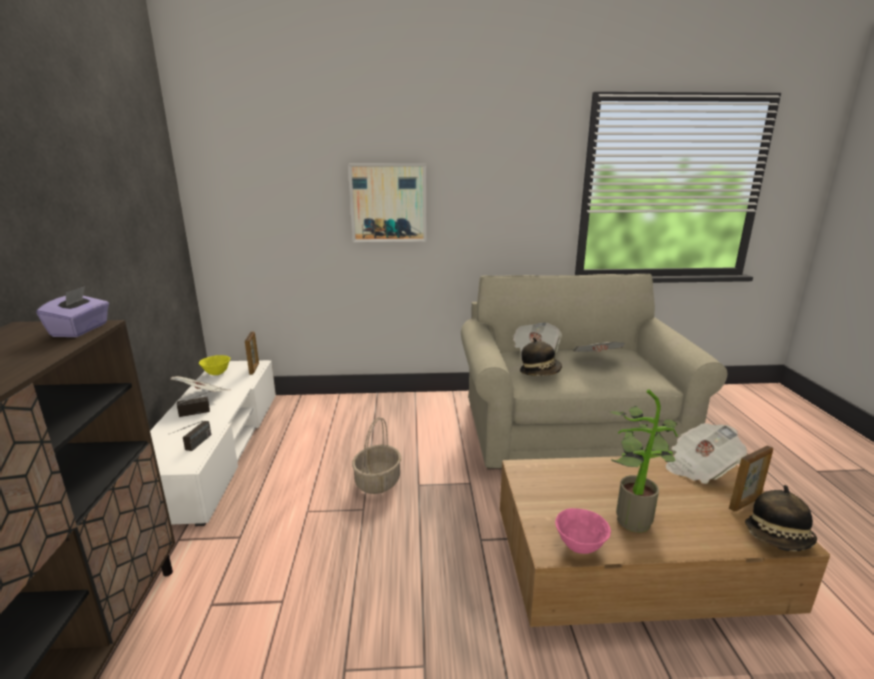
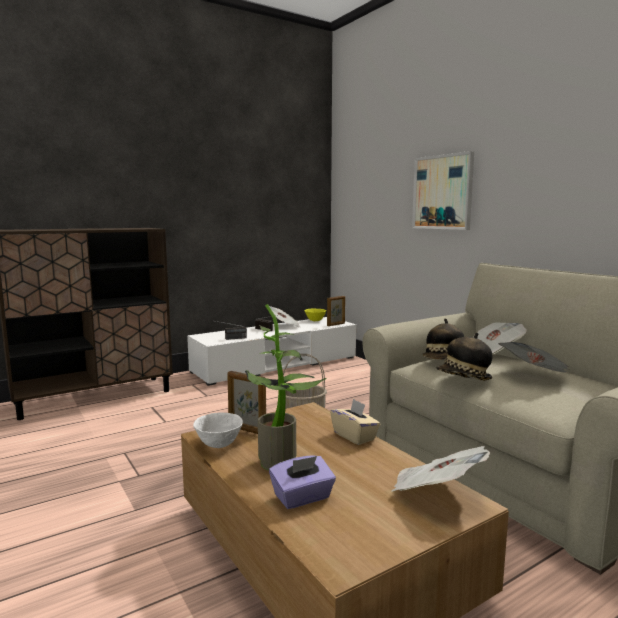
camera: 60 degrees right, 10 degrees down
purple tissue box [36,286,109,337] -> purple tissue box moved to [269,455,336,509]
pink bowl [555,508,611,554] -> white bowl [193,413,243,448]
picture frame [729,446,773,512] -> picture frame moved to [227,371,266,434]
hat [745,485,817,551] -> hat moved to [437,332,492,381]
none -> beige tissue box [330,399,380,445]

